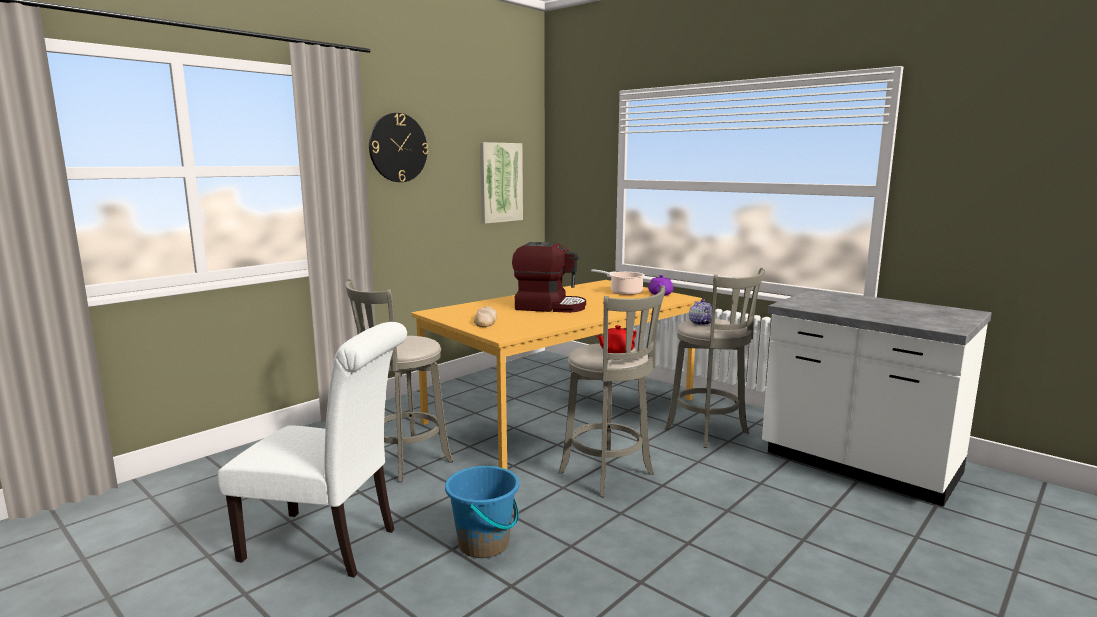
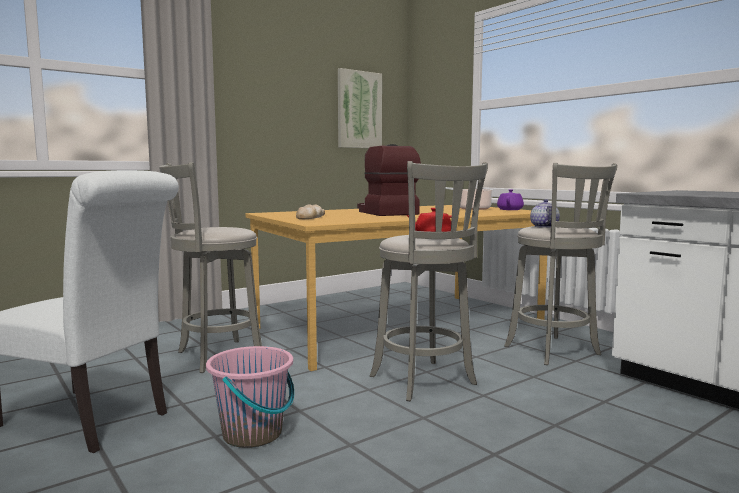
camera: 10 degrees right, 5 degrees down
wall clock [369,113,428,182] -> none
blue bucket [445,465,519,558] -> pink bucket [206,346,294,448]
coffee machine [512,242,586,313] -> coffee machine turned 135 degrees counterclockwise [357,144,421,216]

